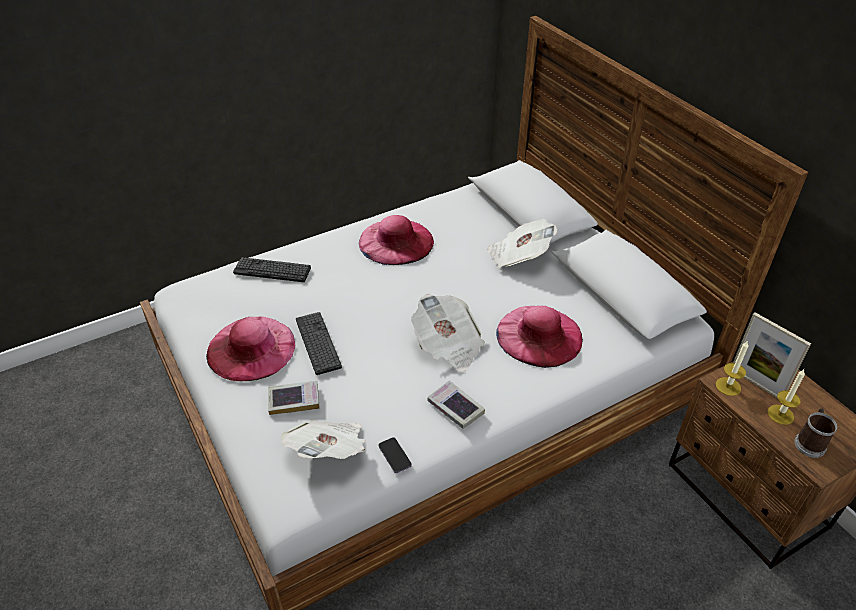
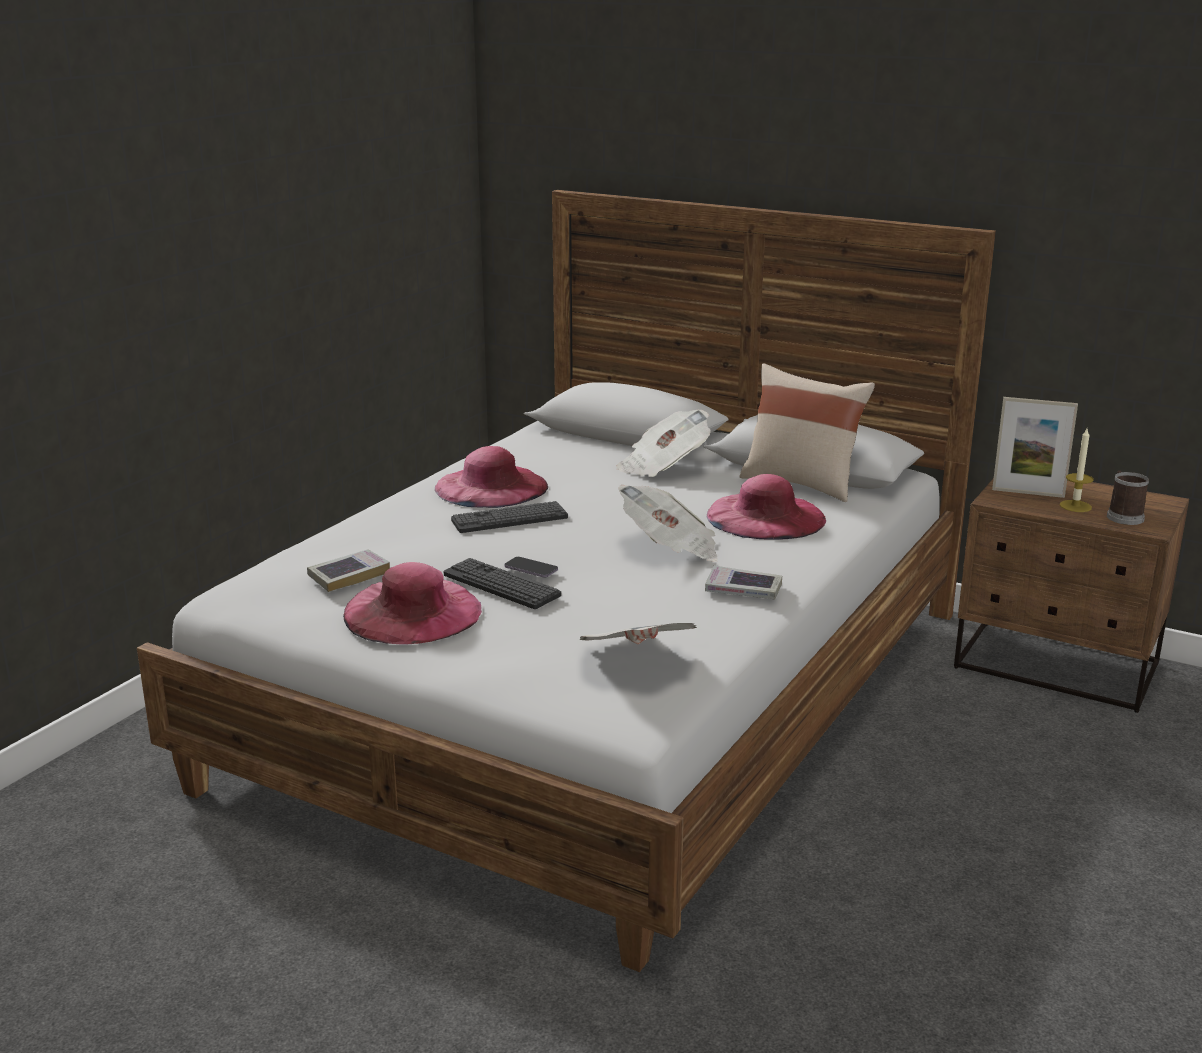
camera: 30 degrees left, 20 degrees down
keyboard [233,257,311,282] -> keyboard moved to [451,501,568,533]
book [268,381,319,415] -> book moved to [307,549,390,592]
phone [379,437,412,473] -> phone moved to [504,557,558,577]
candle [716,340,748,396] -> none
none -> beige pillow [740,363,875,502]

